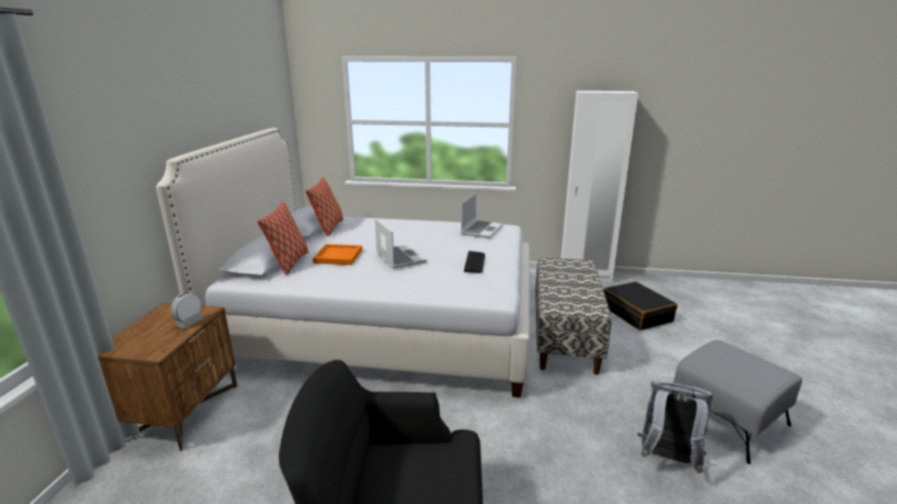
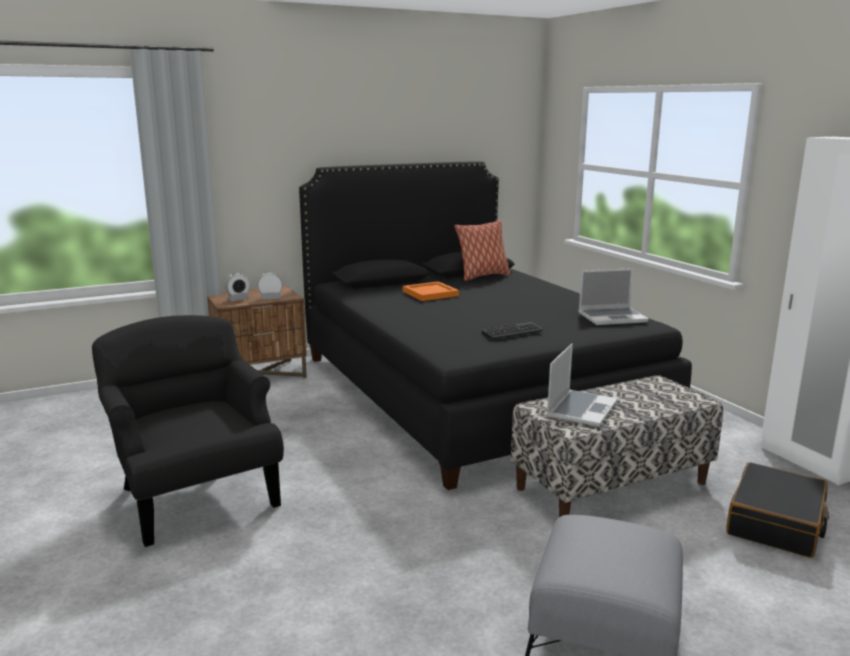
camera: 55 degrees right, 5 degrees down
white bed [156,128,529,398] -> black bed [299,162,692,490]
pillow [257,202,309,275] -> none
laptop [375,218,427,269] -> laptop moved to [547,343,618,427]
grey backpack [637,381,713,473] -> none
none -> alarm clock [225,273,250,301]

